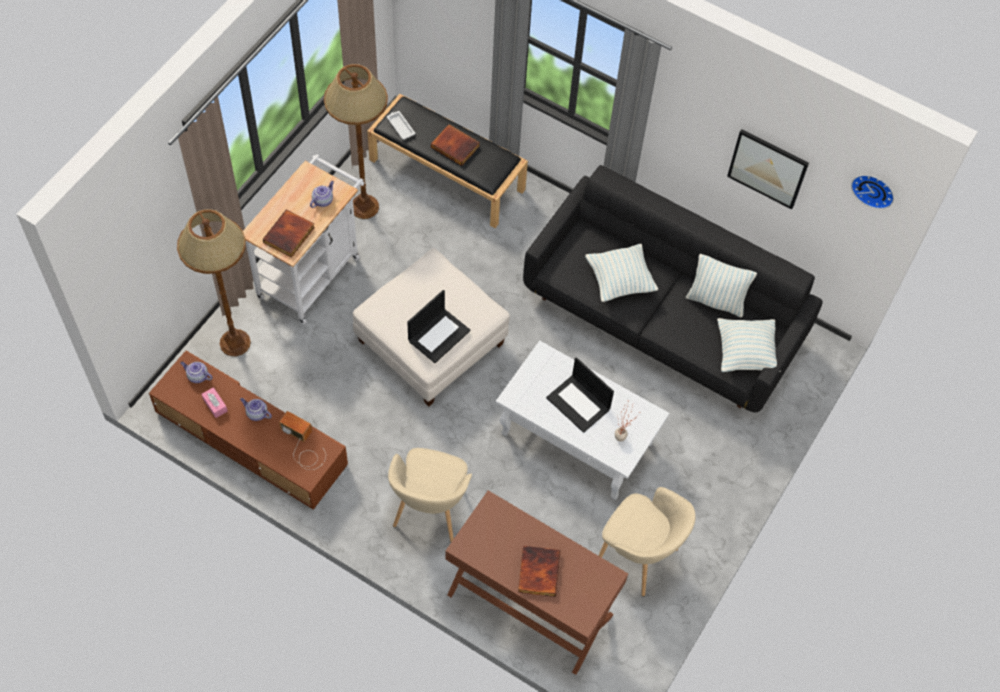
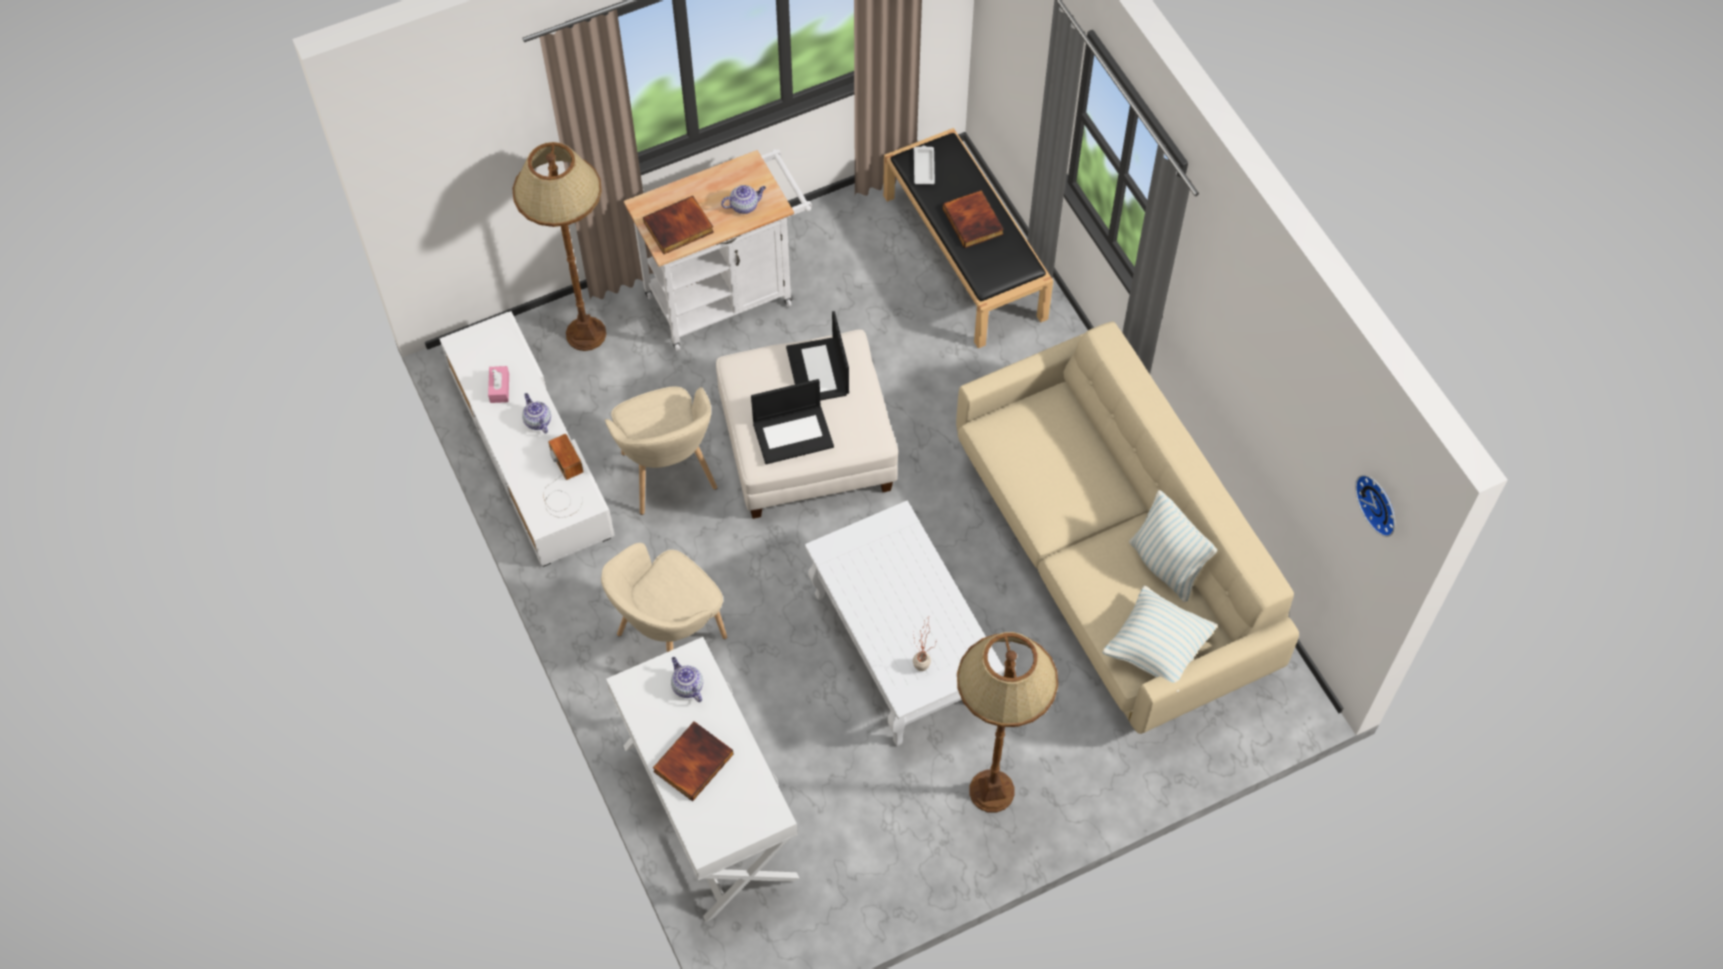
camera: 35 degrees right, 0 degrees up
brown tv stand [149,350,348,510] -> white tv stand [440,311,615,567]
teapot [180,361,212,383] -> teapot moved to [671,657,703,702]
brown floor lamp [324,64,388,219] -> brown floor lamp moved to [957,632,1058,813]
brown console table [445,490,628,675] -> white console table [606,637,799,922]
black sofa [523,165,823,412] -> beige sofa [956,321,1299,734]
laptop [546,357,614,433] -> laptop moved to [786,311,849,401]
pillow [585,244,658,302] -> none
beige armchair [598,487,696,597] -> beige armchair moved to [605,387,717,515]
picture [727,129,809,209] -> none

